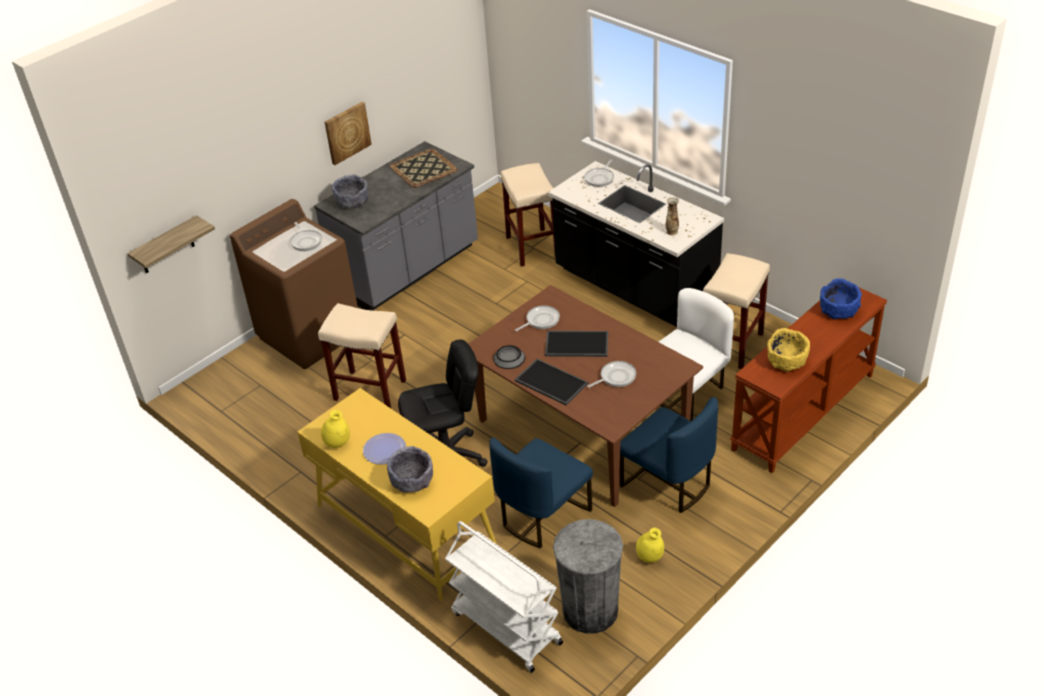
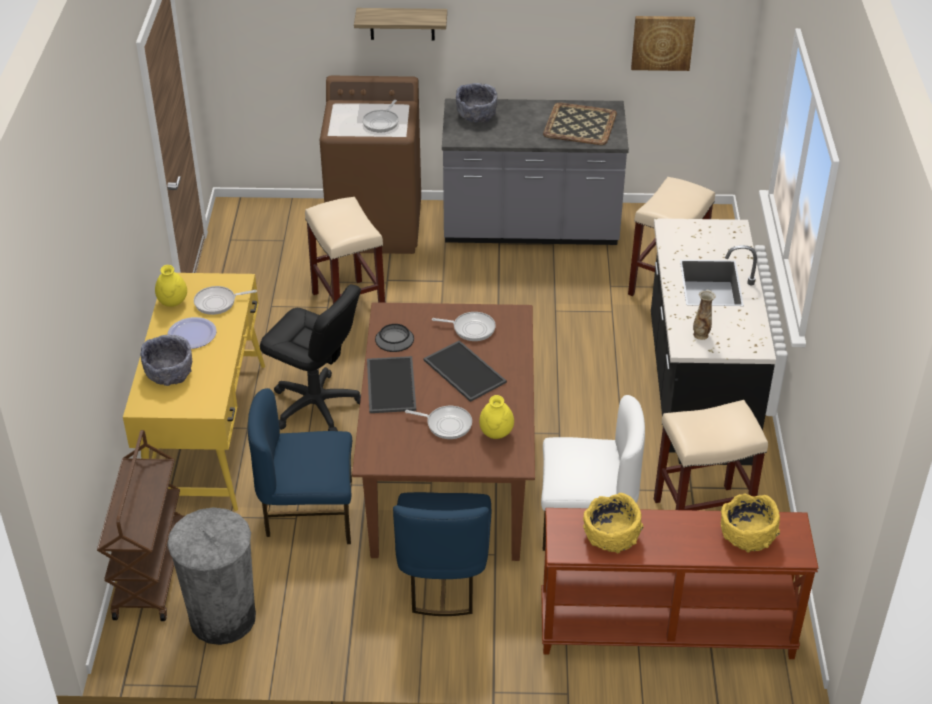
camera: 45 degrees right, 0 degrees up
shelf [127,215,215,273] -> shelf moved to [354,8,447,40]
picture [325,102,372,165] -> picture moved to [631,16,695,71]
white cart [445,521,563,672] -> brown cart [97,430,184,621]
frying pan [584,159,614,187] -> frying pan moved to [194,286,257,315]
yellow vase [636,528,664,563] -> yellow vase moved to [479,395,514,439]
blue bowl [820,278,862,319] -> yellow bowl [721,493,780,553]

